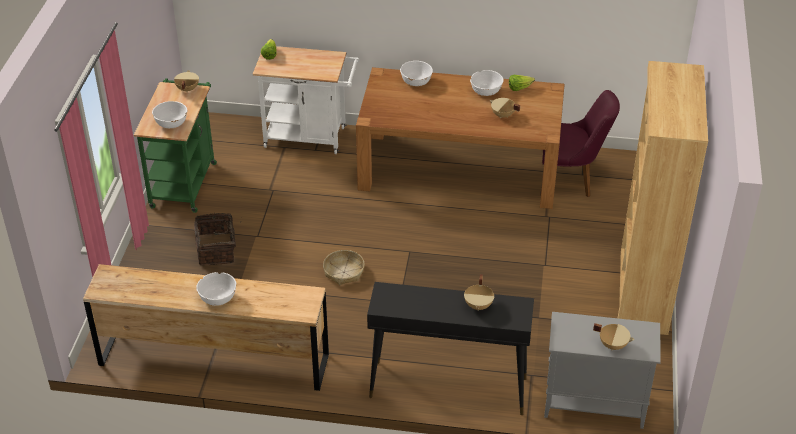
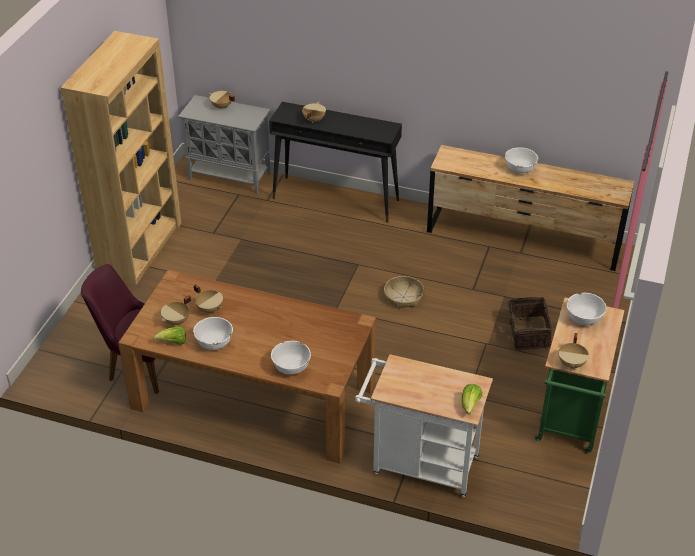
camera: 170 degrees left, 0 degrees up
none -> beige cooking pot [161,295,191,325]

